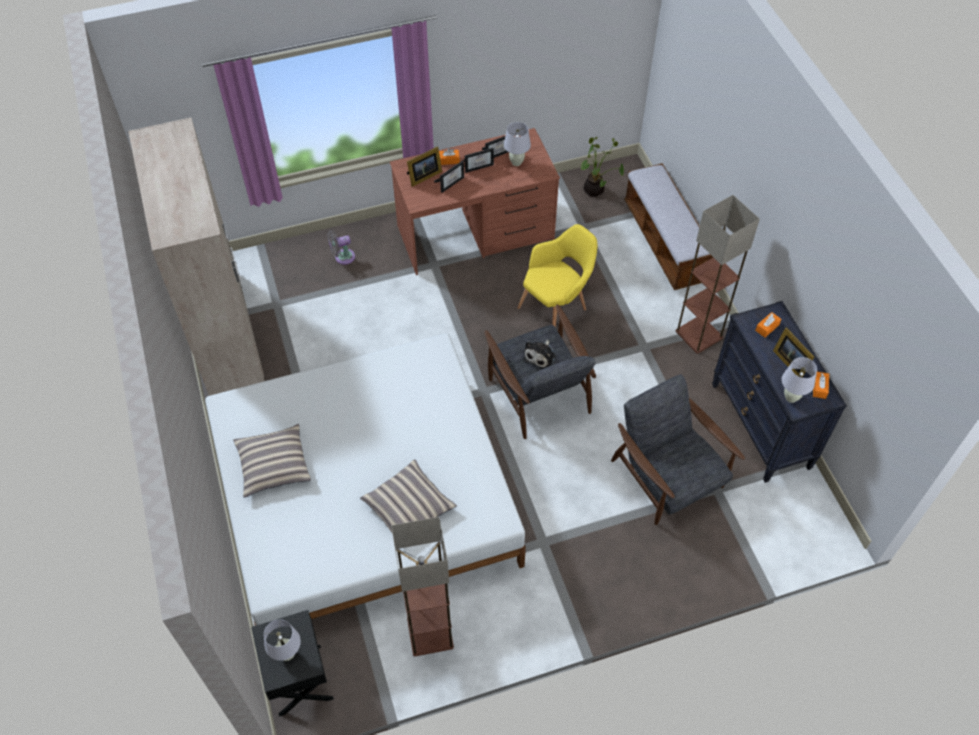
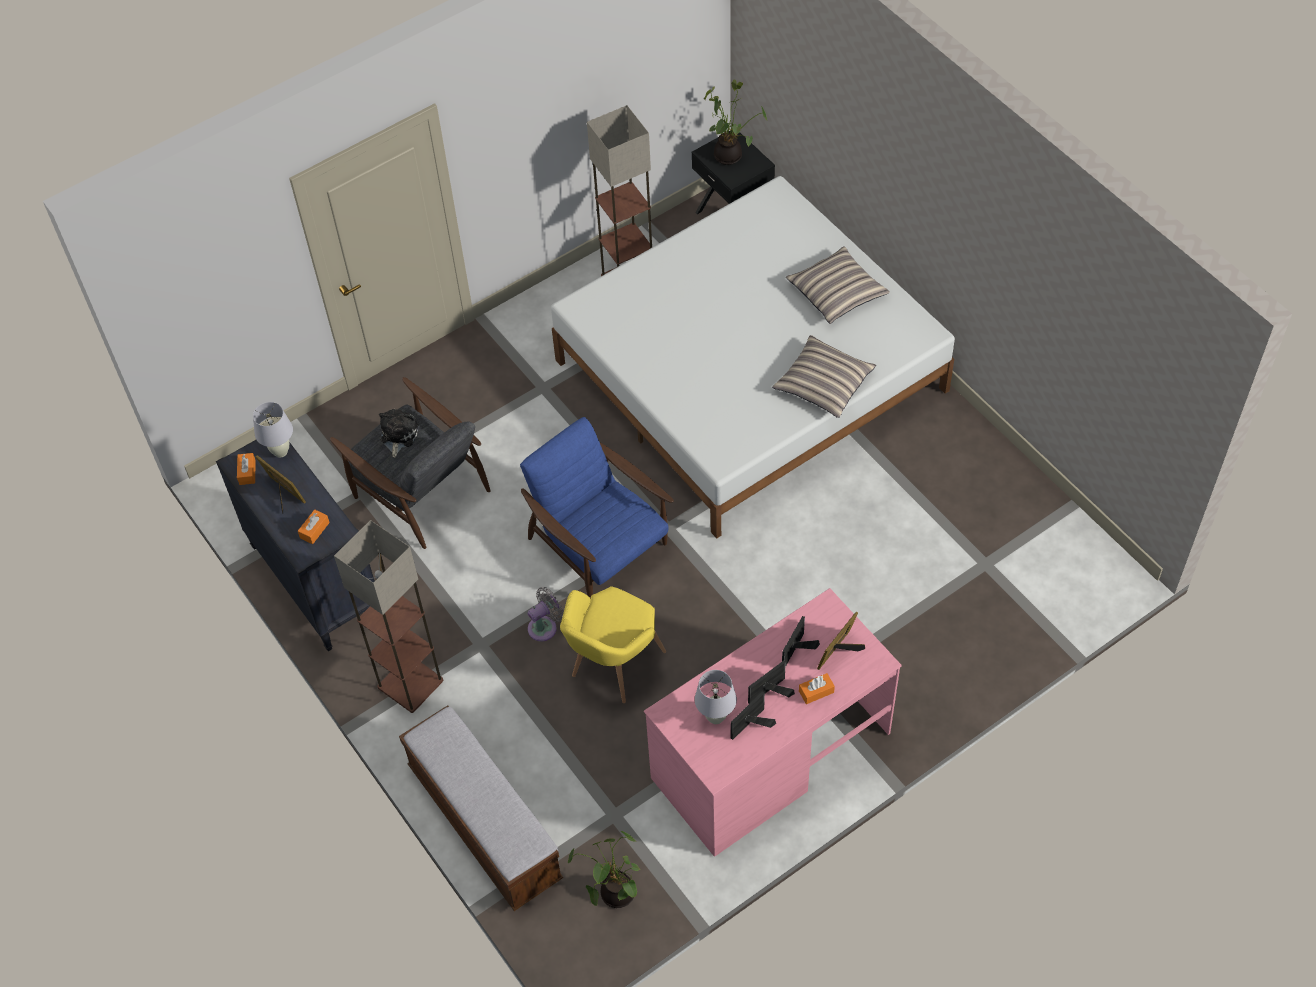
camera: 165 degrees right, 0 degrees up
beige wardrobe [128,118,265,396] -> none
white table lamp [264,619,301,661] -> potted plant [704,80,767,165]
grey fan [327,230,355,265] -> grey fan moved to [528,587,564,642]
pillow [360,459,457,533] -> pillow moved to [772,335,876,418]
brown desk [390,128,560,275] -> pink desk [644,588,902,856]
grey armchair [485,304,596,439] -> blue armchair [520,417,674,599]
plush toy [523,339,555,369] -> plush toy moved to [379,409,419,458]

